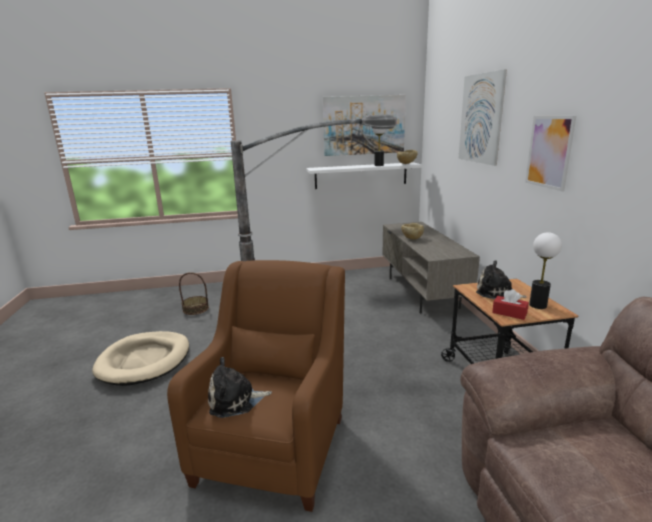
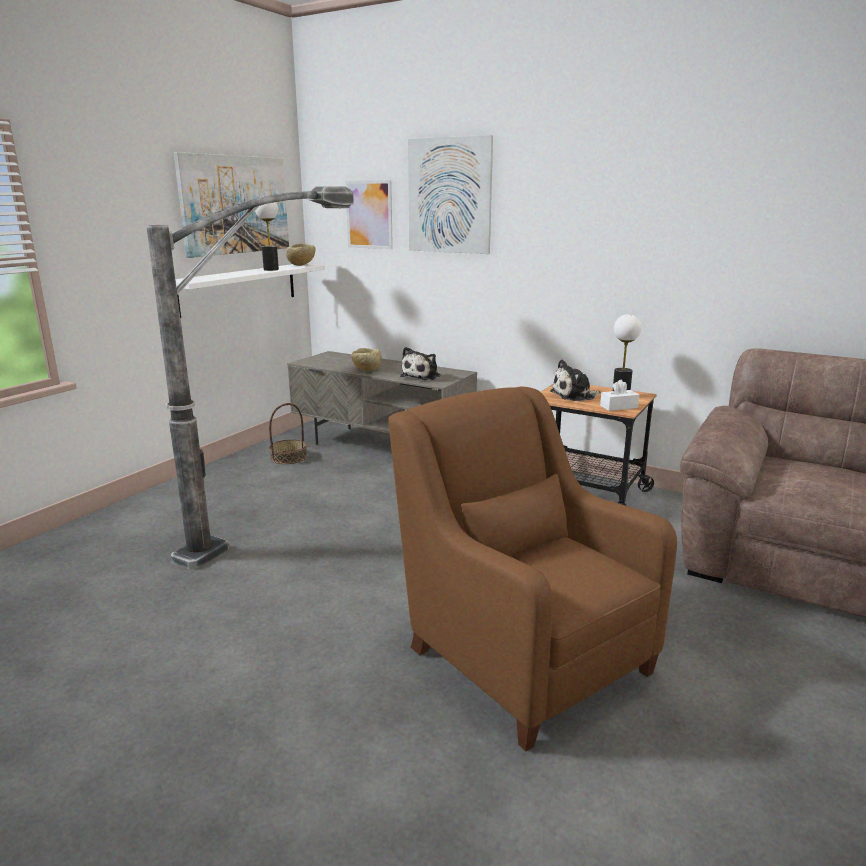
camera: 50 degrees left, 0 degrees up
beige dog bed [92,331,189,386] -> none
basket [179,272,209,315] -> basket moved to [269,403,307,464]
plush toy [208,357,272,418] -> plush toy moved to [400,347,441,380]
red tissue box [492,289,529,320] -> white tissue box [600,379,639,411]
picture [525,116,576,192] -> picture moved to [345,180,393,249]

